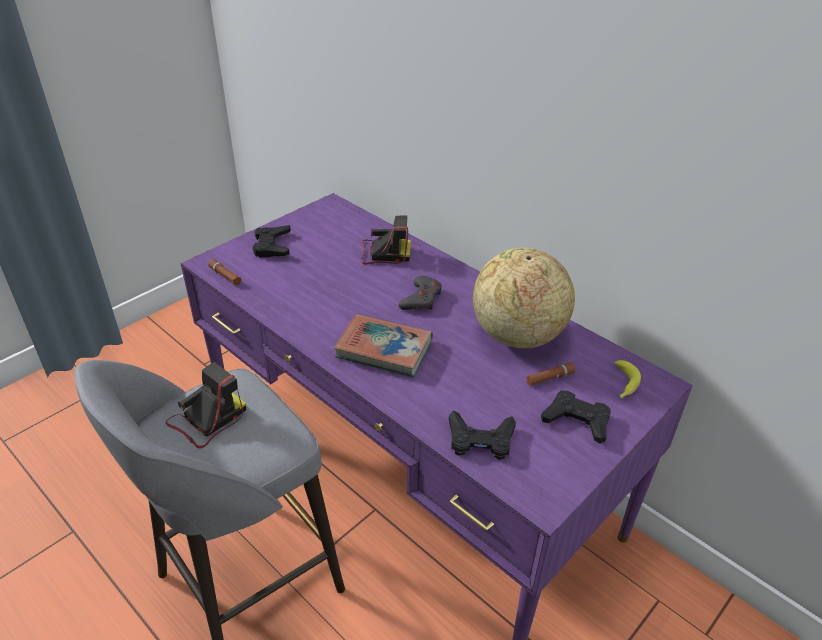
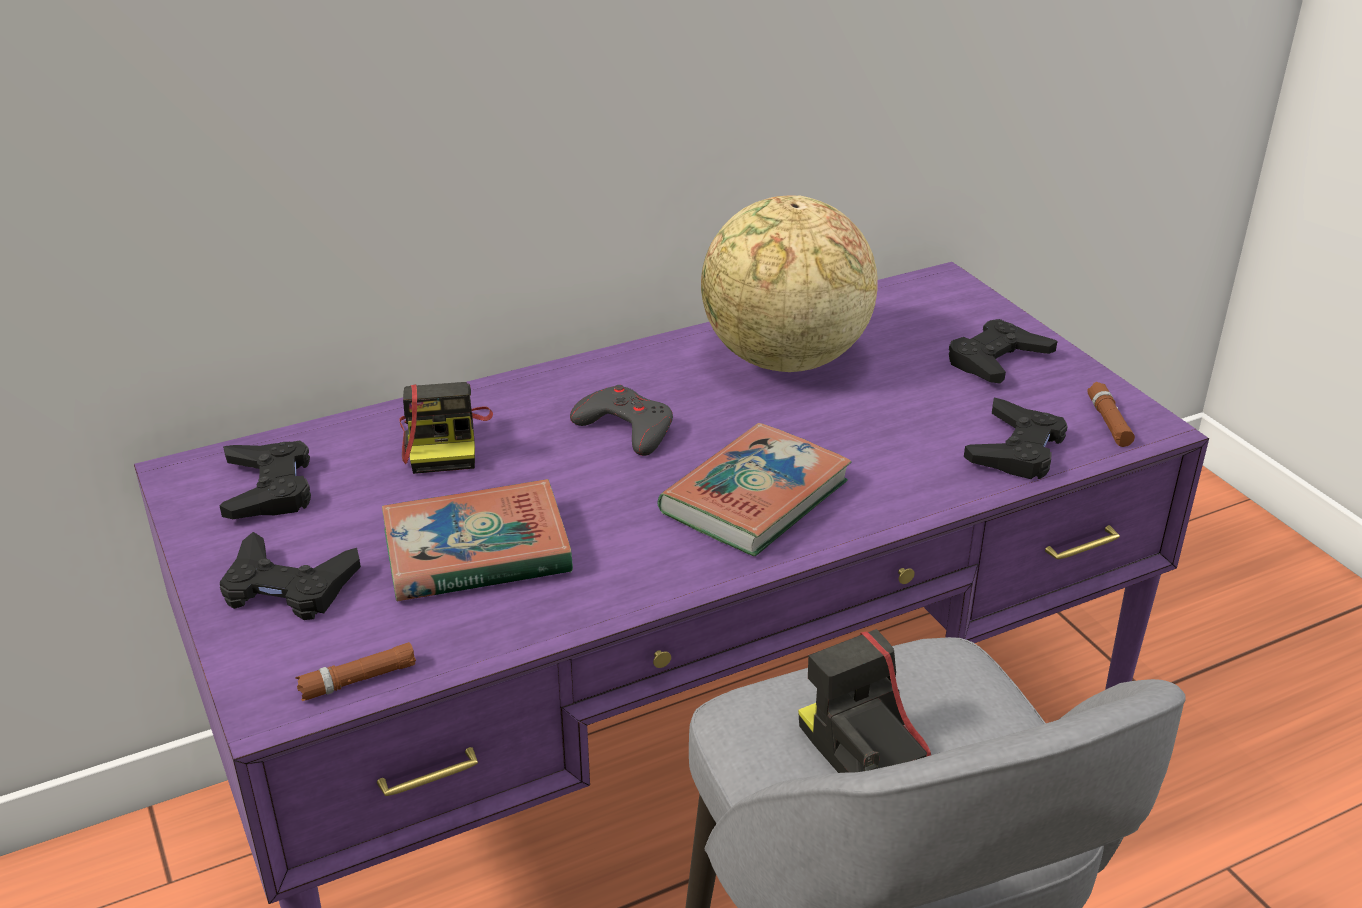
camera: 70 degrees left, 5 degrees down
camera [361,215,411,264] -> camera turned 150 degrees clockwise [399,382,493,474]
brown flashlight [526,362,576,386] -> brown flashlight moved to [1087,382,1135,447]
banana [614,360,641,398] -> none
none -> black game controller [219,440,311,519]
none -> book [382,479,573,602]

